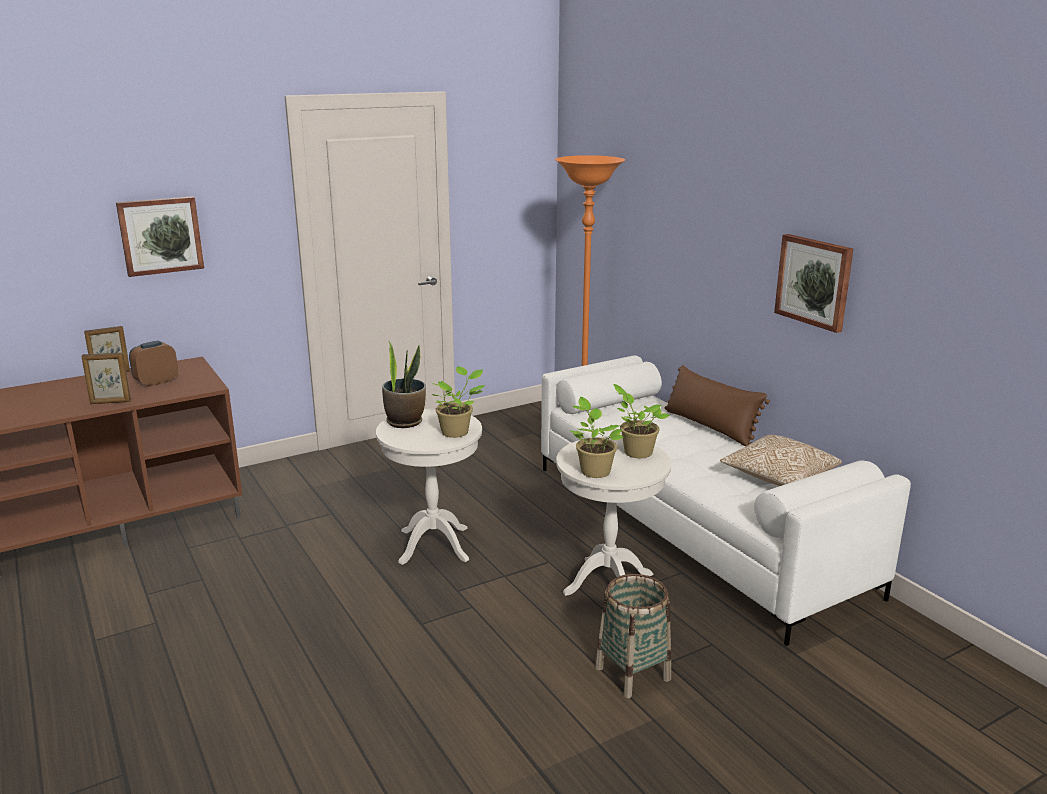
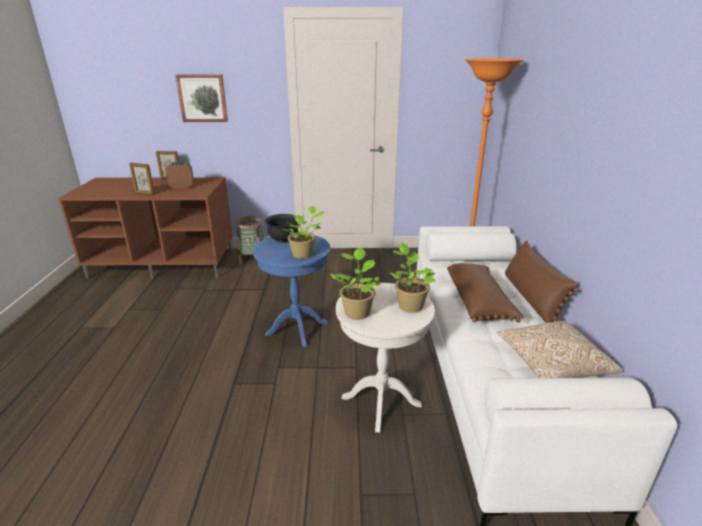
camera: 30 degrees right, 5 degrees up
white side table [376,409,482,565] -> blue side table [253,235,331,348]
potted plant [382,340,426,428] -> black bowl [265,214,298,243]
basket [595,574,671,698] -> basket moved to [236,216,264,265]
picture [774,234,853,333] -> none
none -> brown pillow [447,263,524,323]

